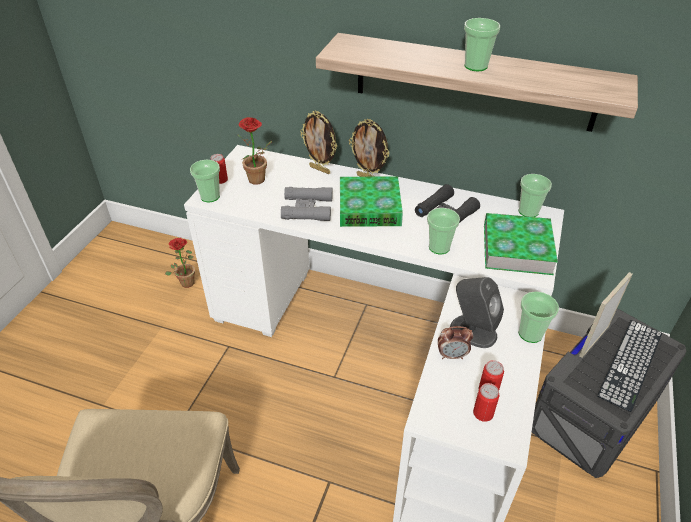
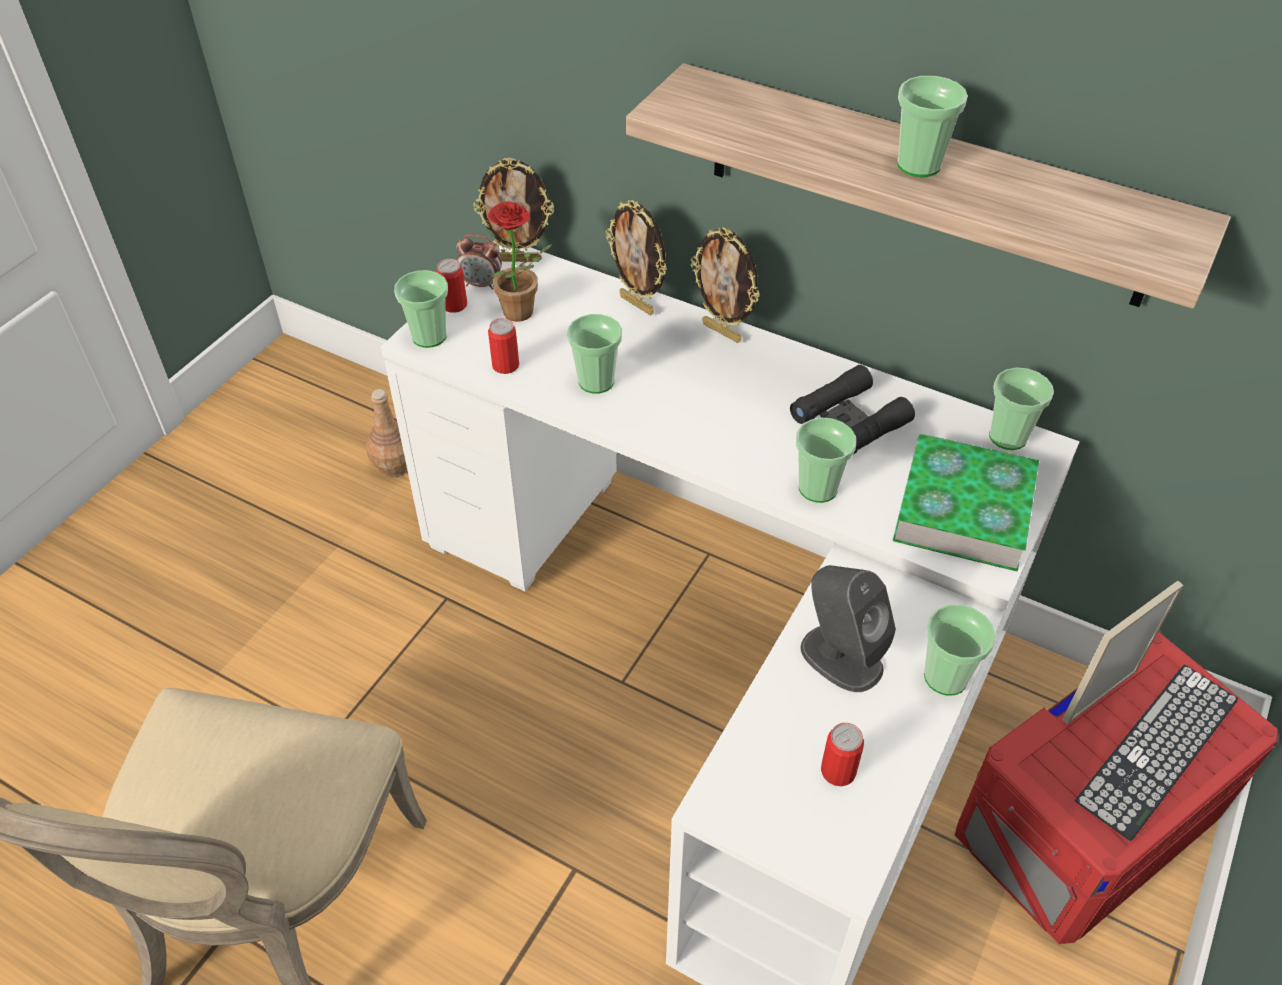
camera: 10 degrees right, 5 degrees up
potted plant [165,238,195,288] -> brown bottle [366,389,408,477]
grey binoculars [281,187,333,221] -> cup [567,314,622,394]
book [340,176,403,227] -> none
alarm clock [438,326,473,359] -> alarm clock moved to [456,234,502,290]
can [473,383,500,422] -> can moved to [488,318,519,374]
grey storage box [532,308,687,478] -> red storage box [955,632,1278,944]
none -> picture frame [473,157,554,262]

